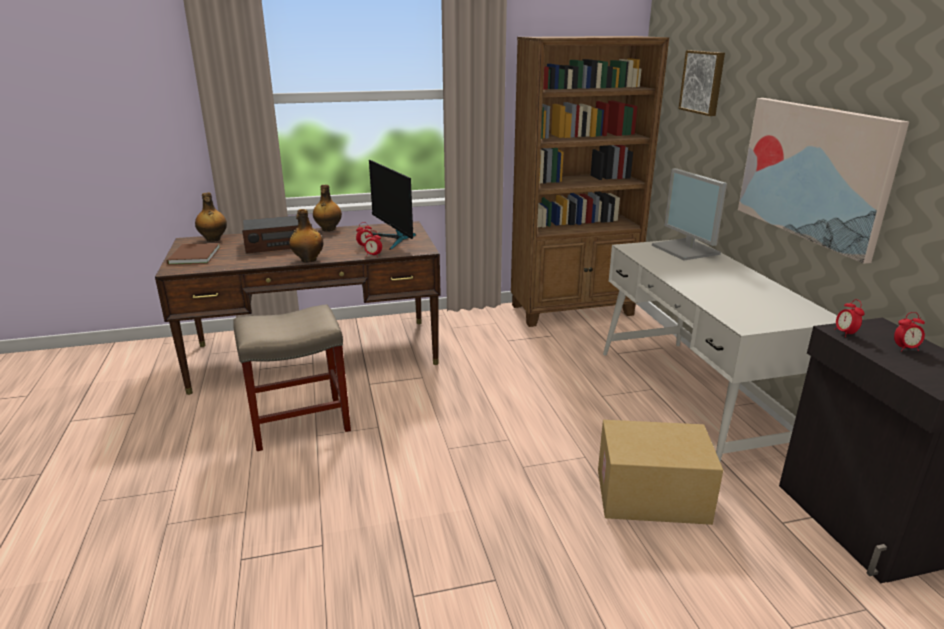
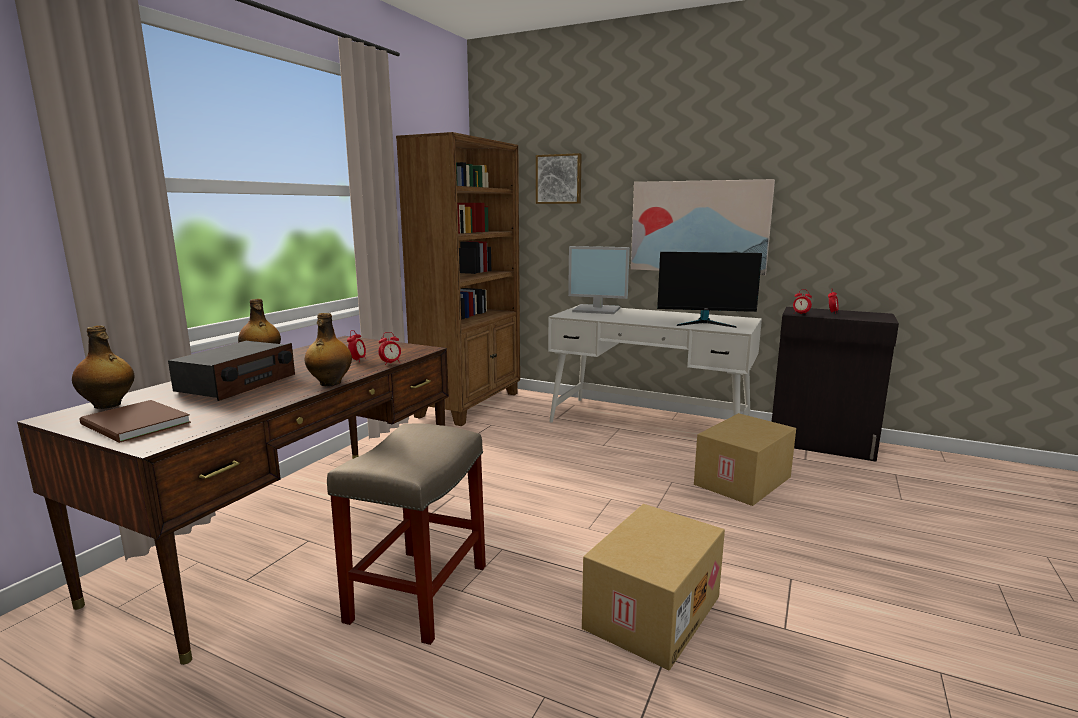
camera: 50 degrees left, 10 degrees down
monitor [369,160,416,250] -> monitor moved to [657,252,762,328]
none -> cardboard box [582,504,725,670]

